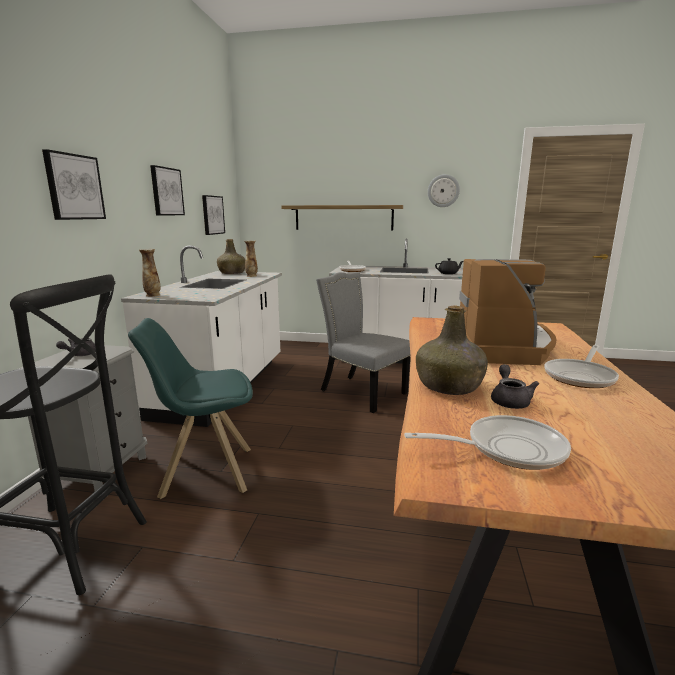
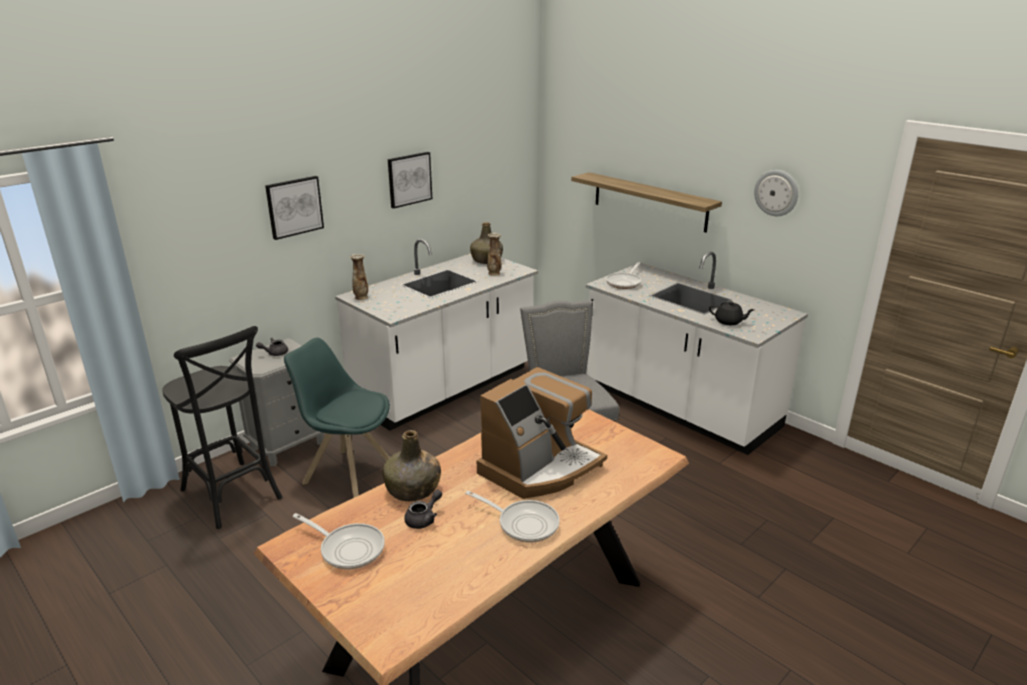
camera: 35 degrees right, 10 degrees up
picture [202,195,225,235] -> none
frying pan [544,345,619,388] -> frying pan turned 135 degrees counterclockwise [465,491,560,543]

